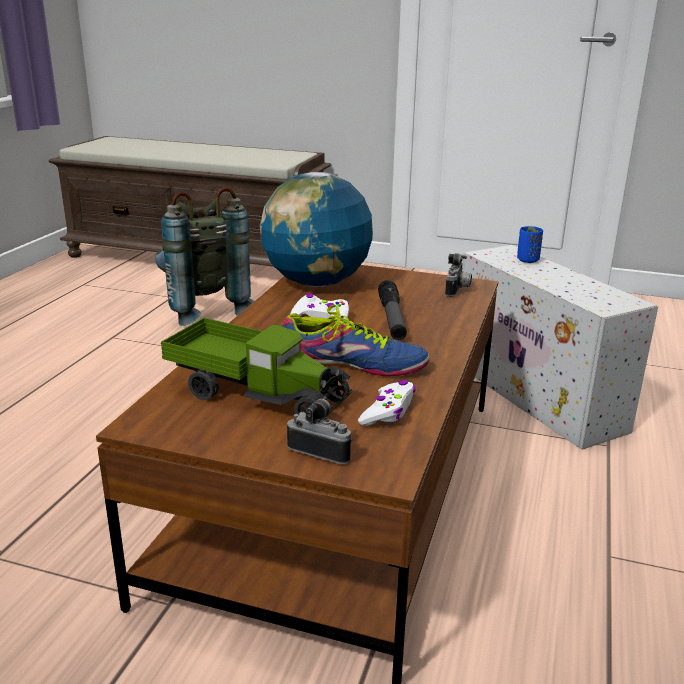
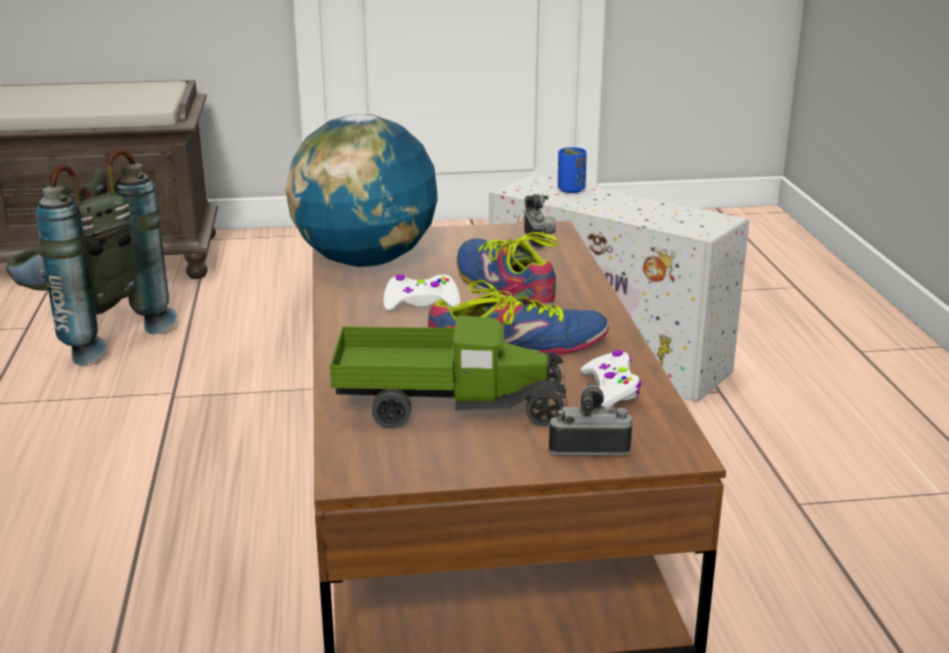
camera: 25 degrees left, 0 degrees up
flashlight [378,280,407,340] -> shoe [456,232,562,308]

